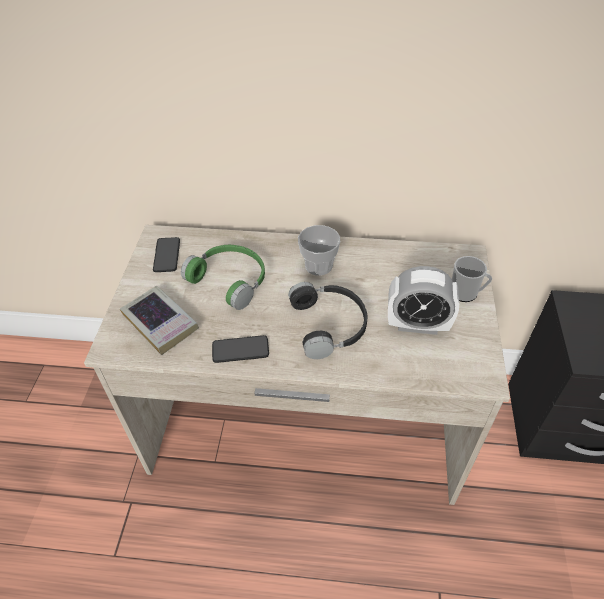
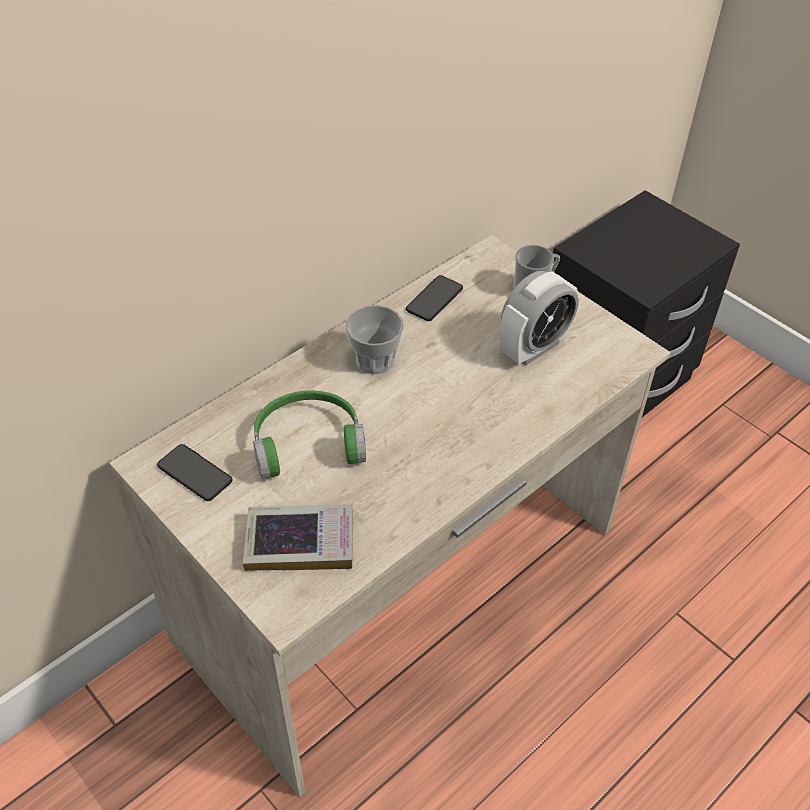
camera: 50 degrees left, 0 degrees up
phone [212,335,269,363] -> phone moved to [406,275,463,321]
black headphones [288,282,368,359] -> none

